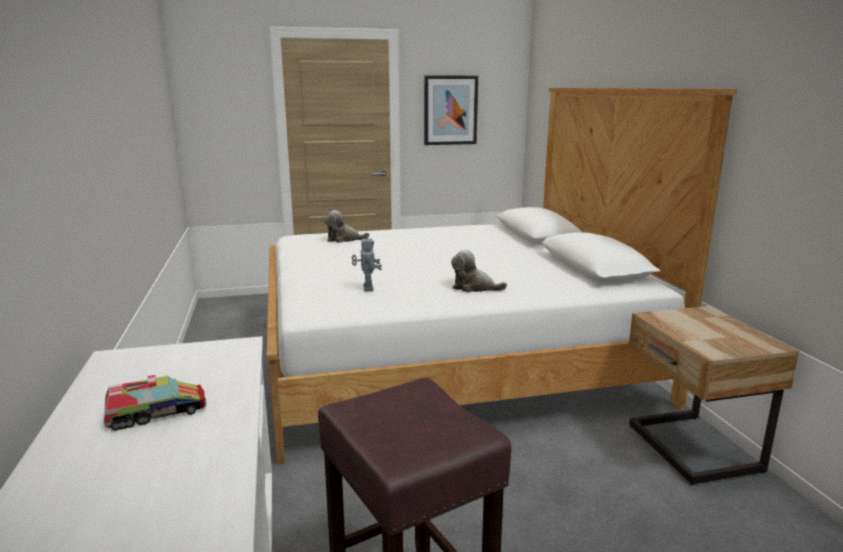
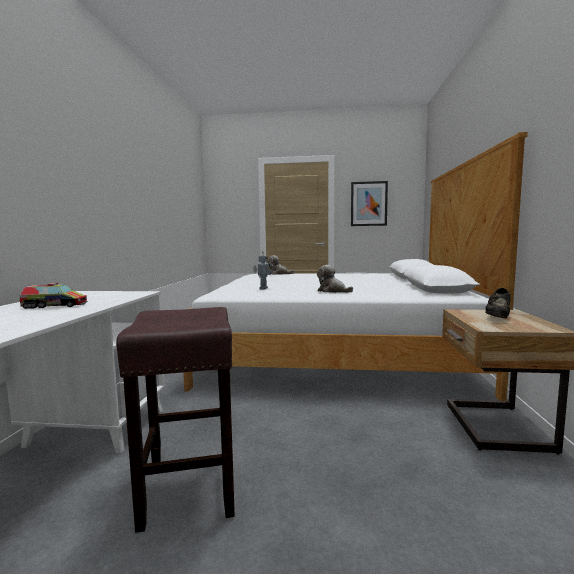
camera: 20 degrees right, 10 degrees down
none -> black shoe [485,288,511,318]

